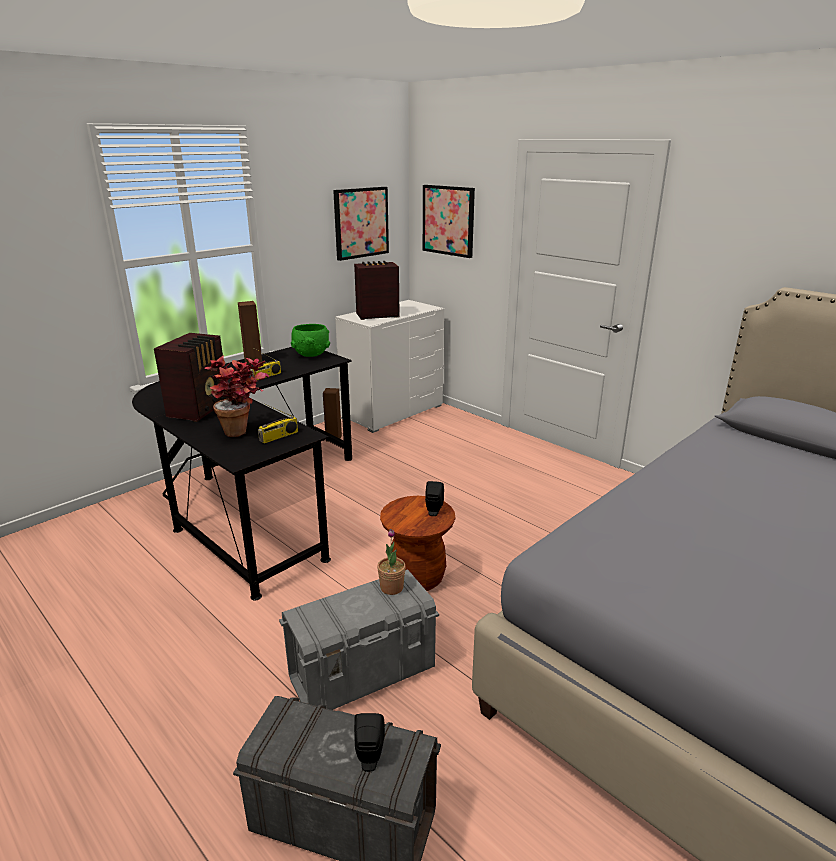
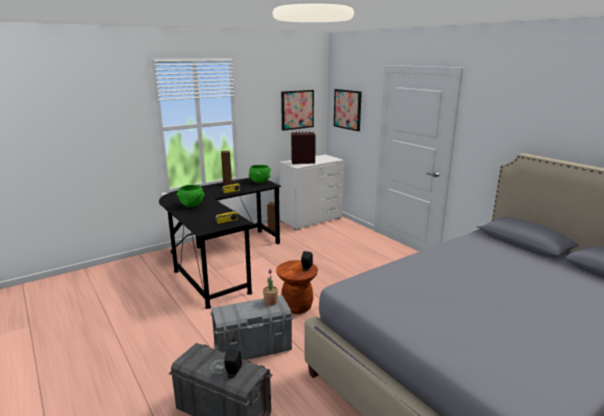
camera: 10 degrees right, 5 degrees down
radio [154,333,229,422] -> green bowl [176,185,205,207]
potted plant [204,355,269,437] -> none

